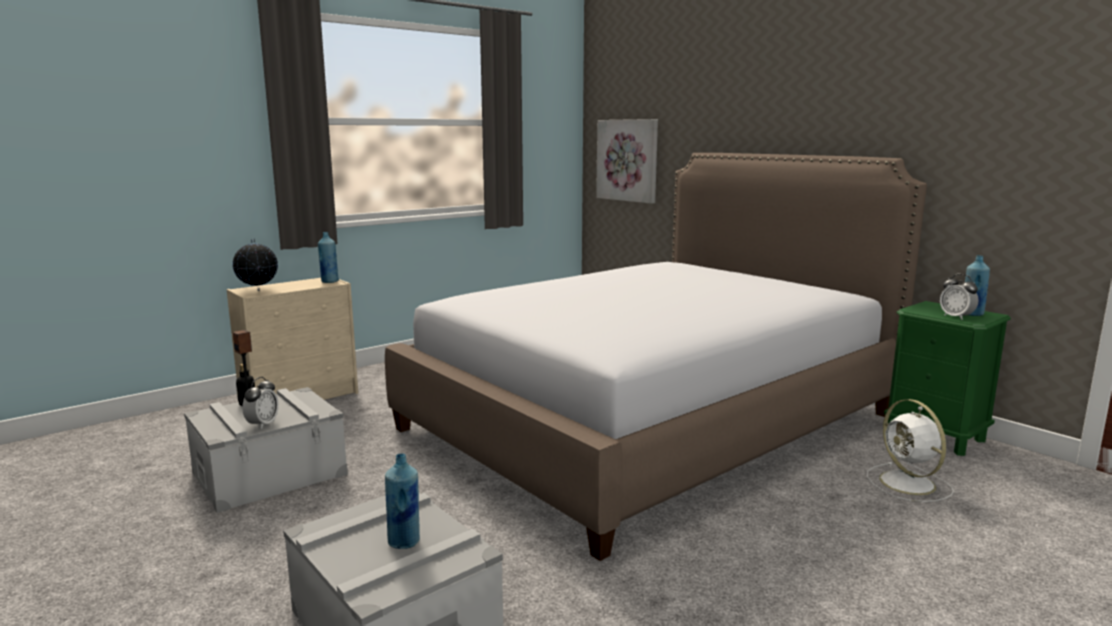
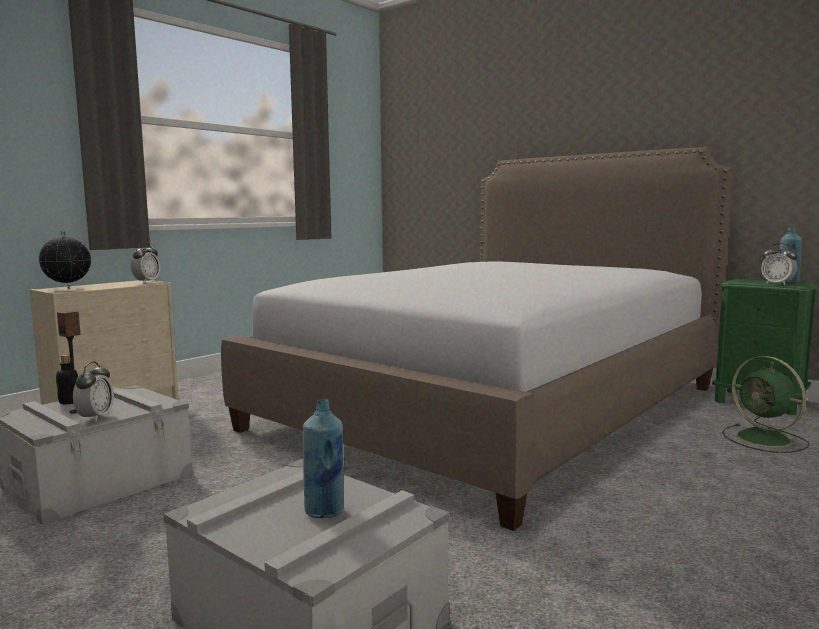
camera: 10 degrees left, 5 degrees down
blue bottle [318,232,339,283] -> alarm clock [131,243,160,283]
picture [596,119,658,204] -> none
white fan [867,399,954,502] -> green fan [722,356,809,453]

